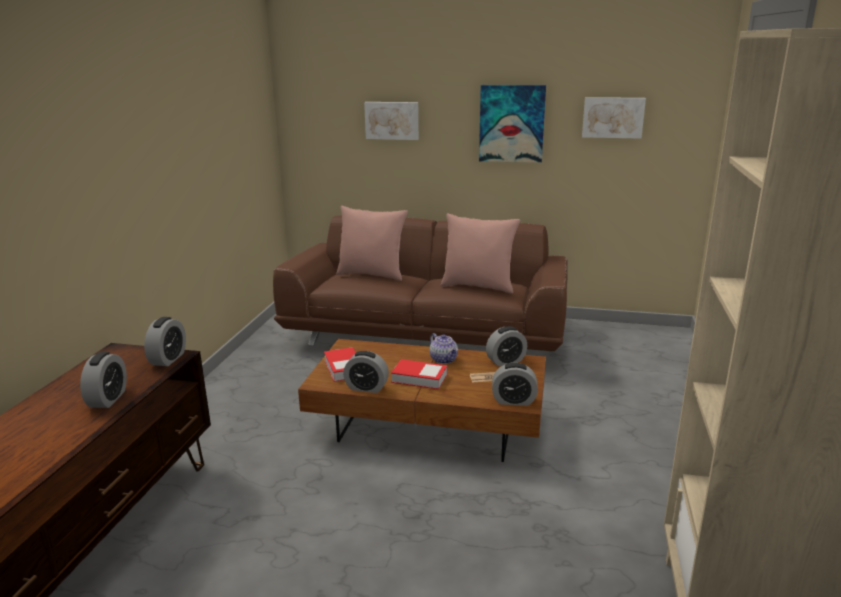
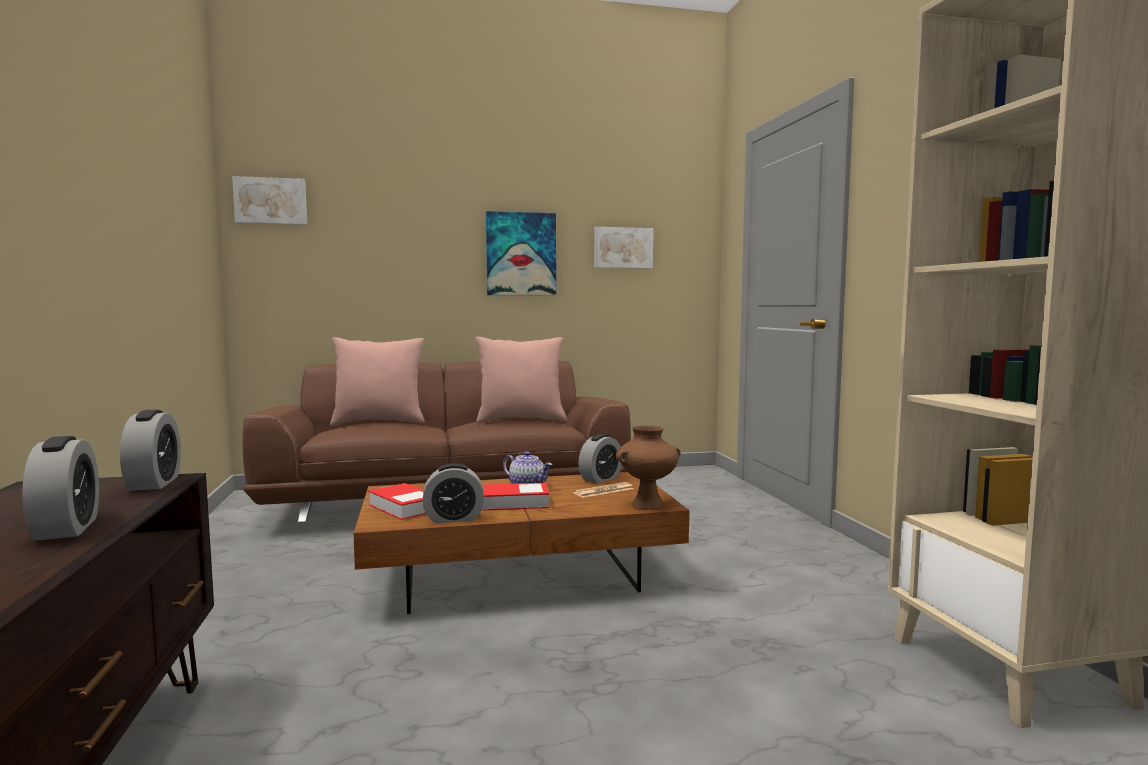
camera: 25 degrees left, 15 degrees down
picture [364,102,419,140] -> picture moved to [232,176,307,225]
alarm clock [492,362,538,406] -> brown vase [615,425,681,510]

